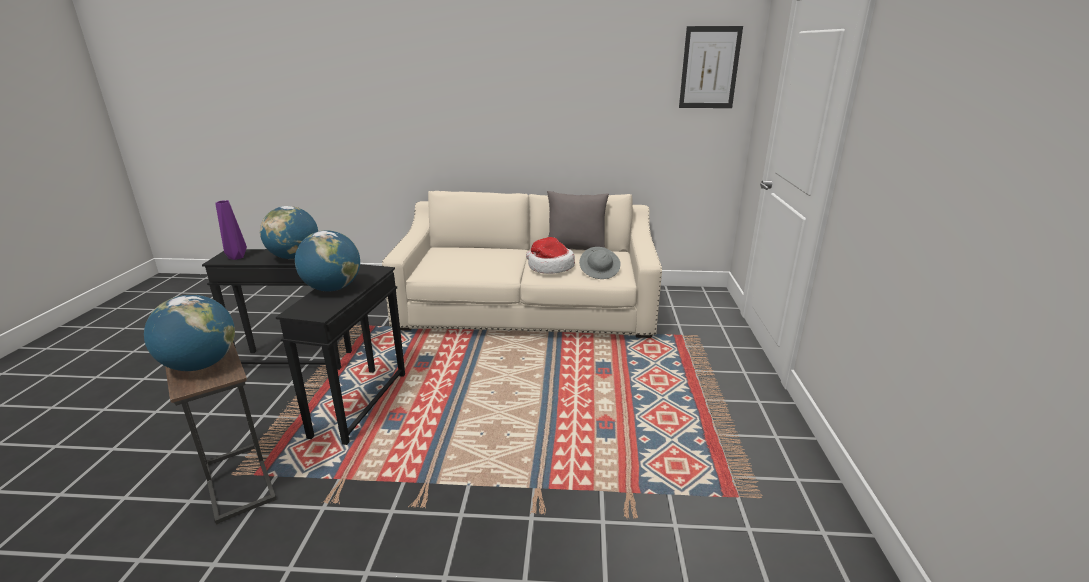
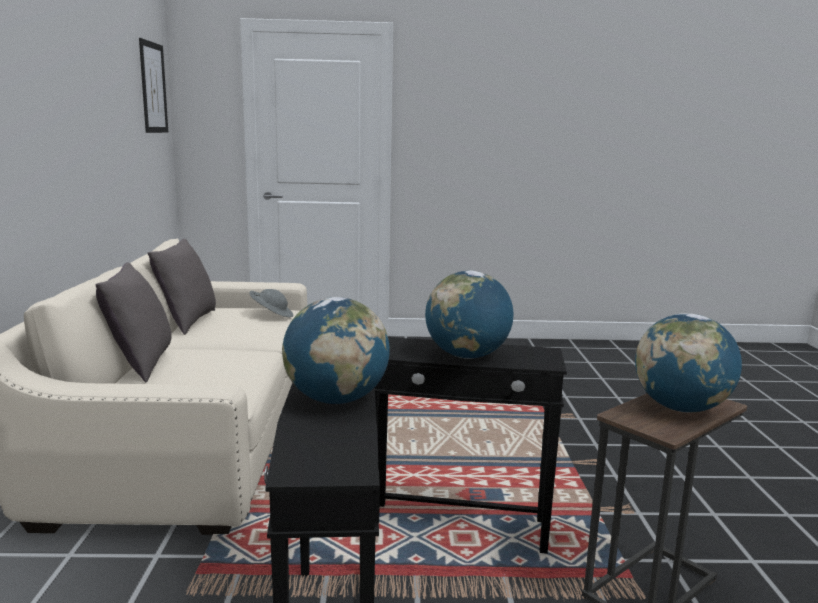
camera: 95 degrees left, 10 degrees down
purple vase [215,200,247,260] -> none
hat [526,237,575,274] -> none
none -> grey pillow [96,262,172,382]

